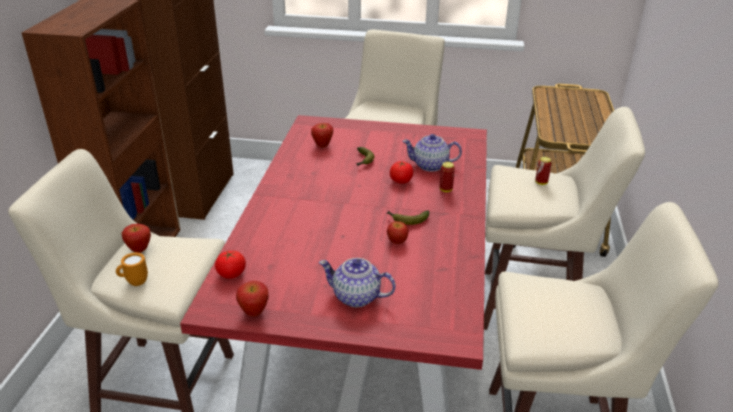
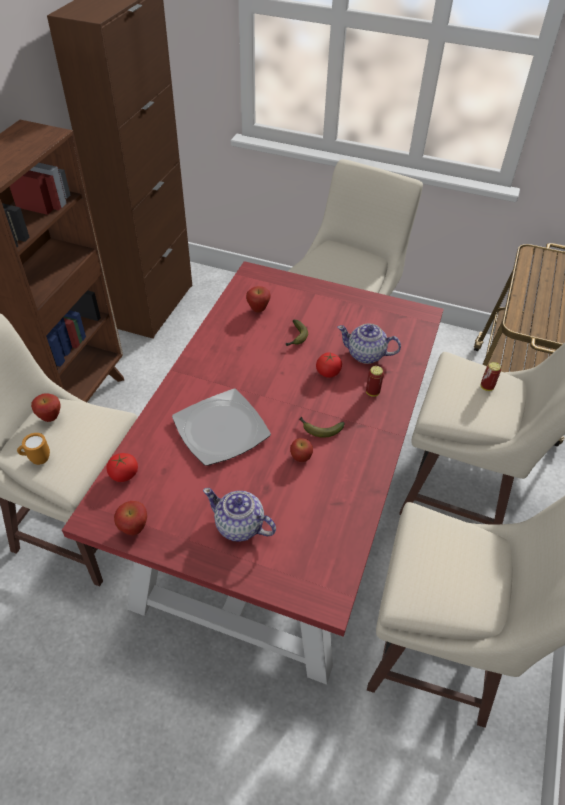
camera: 10 degrees right, 15 degrees up
none -> plate [172,389,271,466]

